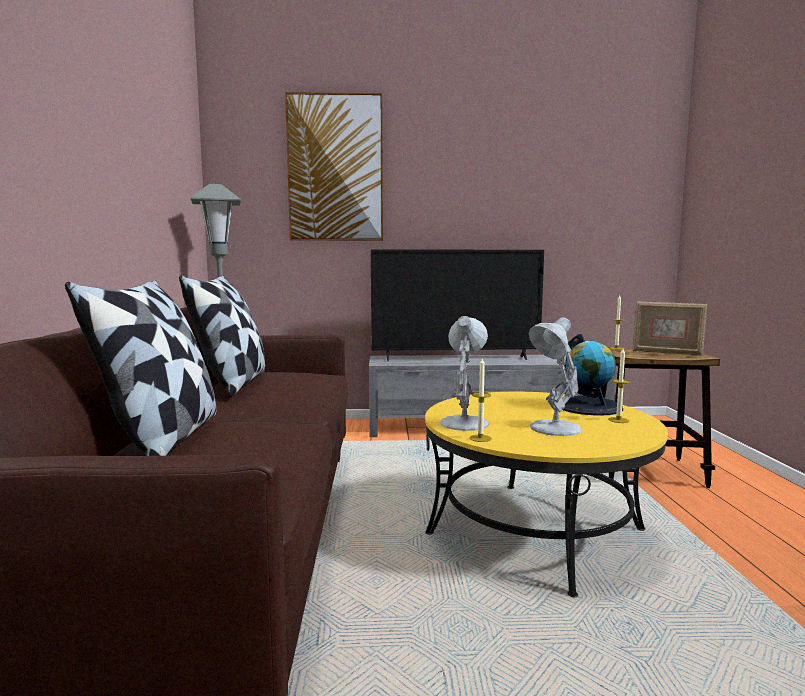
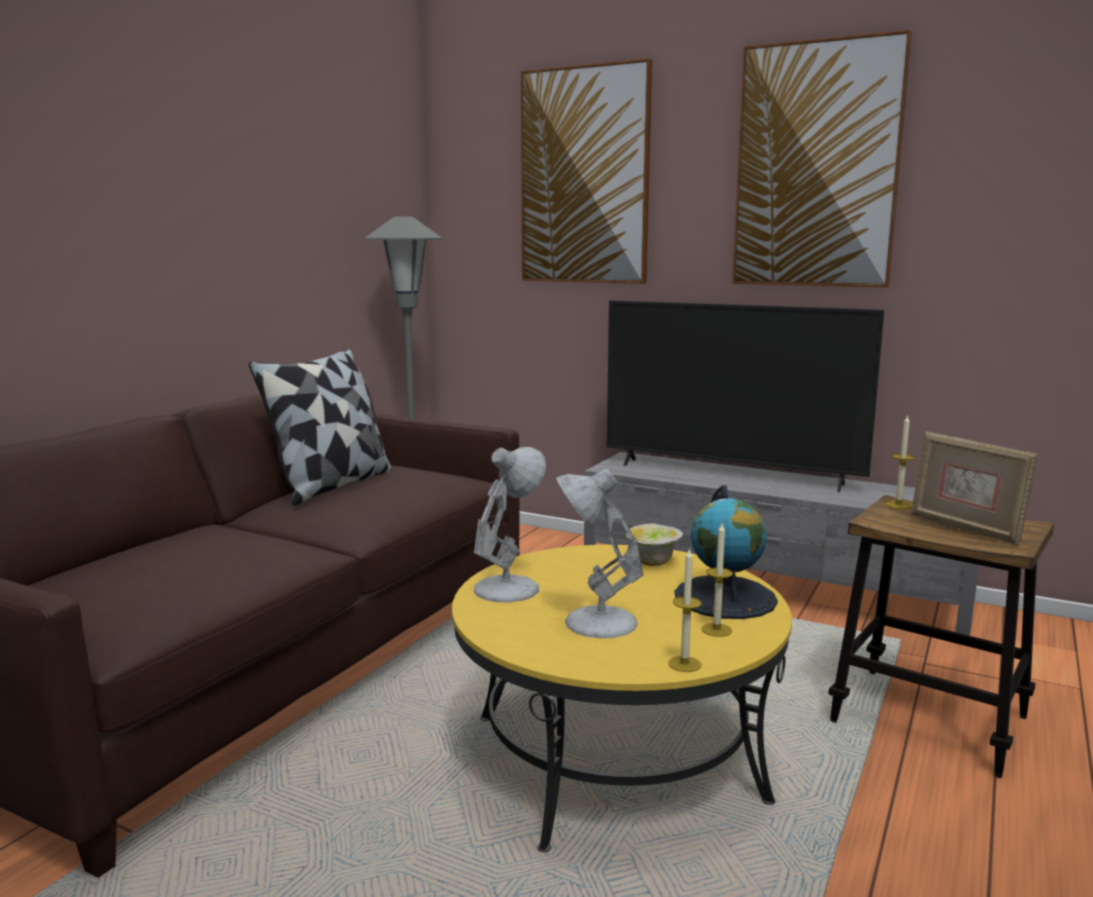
camera: 30 degrees right, 5 degrees up
pillow [65,280,216,456] -> none
candle [470,358,492,442] -> candle moved to [668,548,701,672]
none -> bowl [626,523,683,566]
none -> picture [732,30,912,287]

